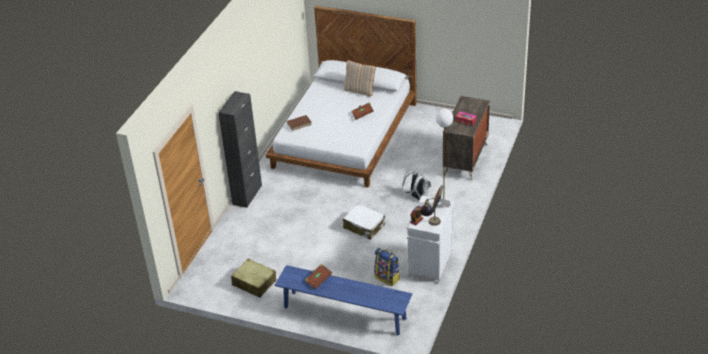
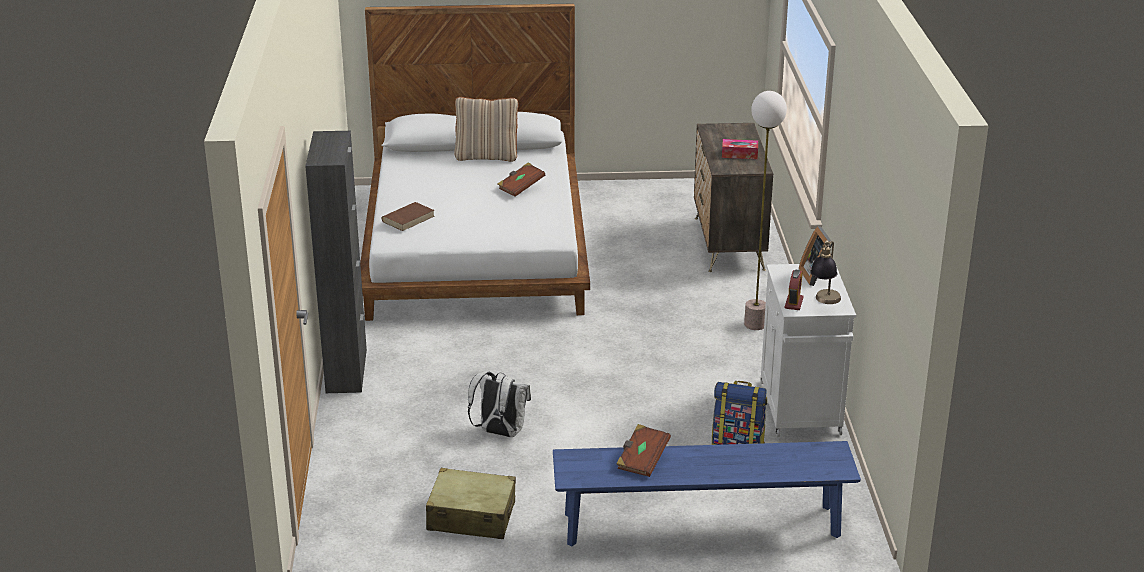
camera: 25 degrees left, 10 degrees down
white suitcase [343,204,385,240] -> none
white backpack [402,170,431,200] -> white backpack moved to [468,371,531,437]

